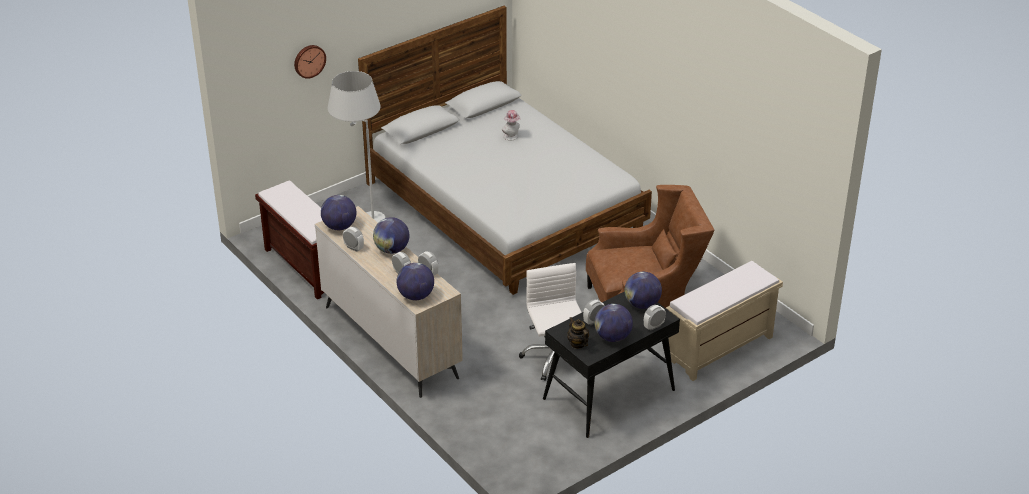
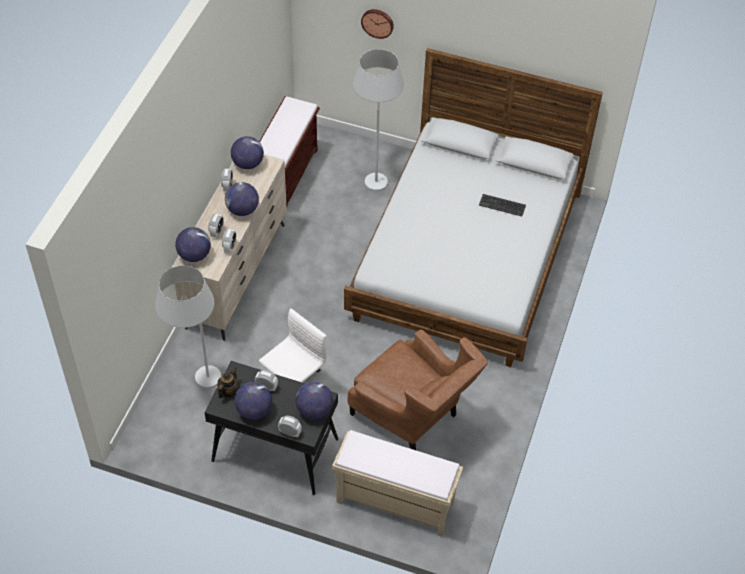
camera: 55 degrees right, 15 degrees up
hat [502,110,521,140] -> keyboard [479,194,526,216]
none -> white floor lamp [155,265,221,389]

